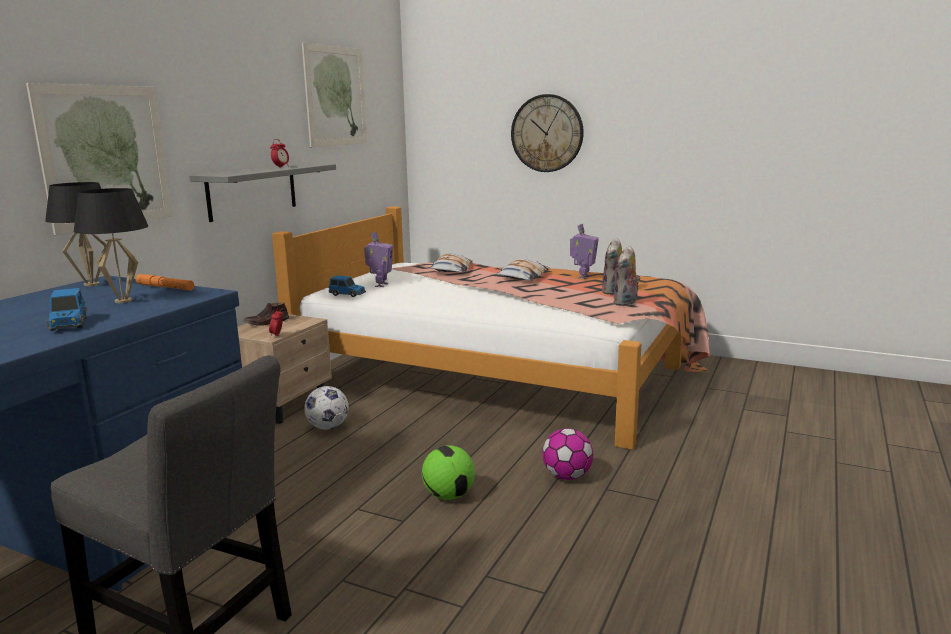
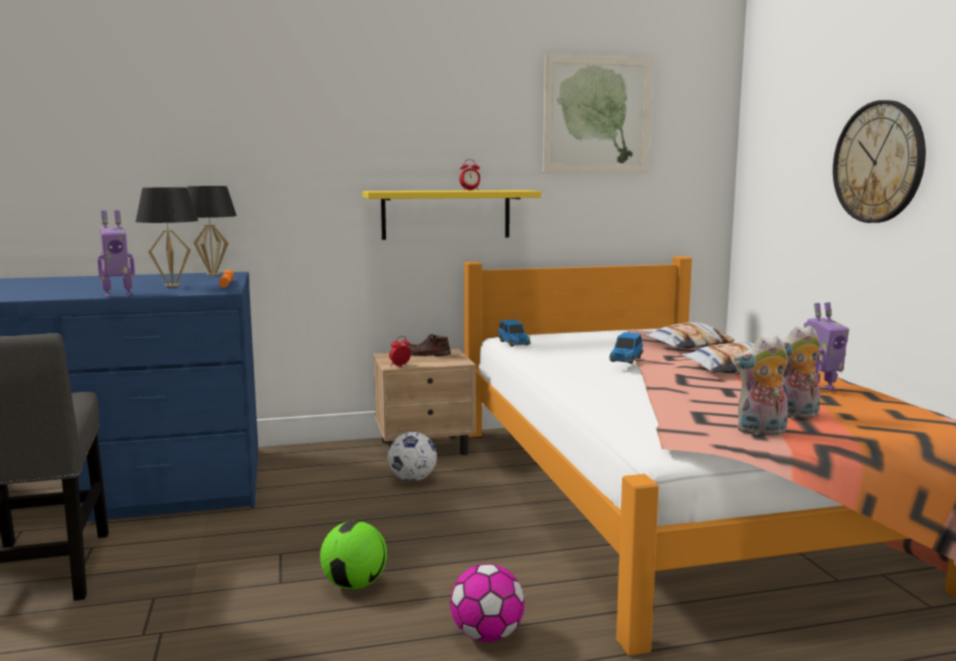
camera: 50 degrees right, 5 degrees down
picture [26,83,173,236] -> none
toy car [47,288,87,331] -> toy car moved to [609,332,643,364]
grey shelf [189,164,336,222] -> yellow shelf [363,190,541,240]
toy robot [364,232,393,287] -> toy robot moved to [98,210,135,297]

